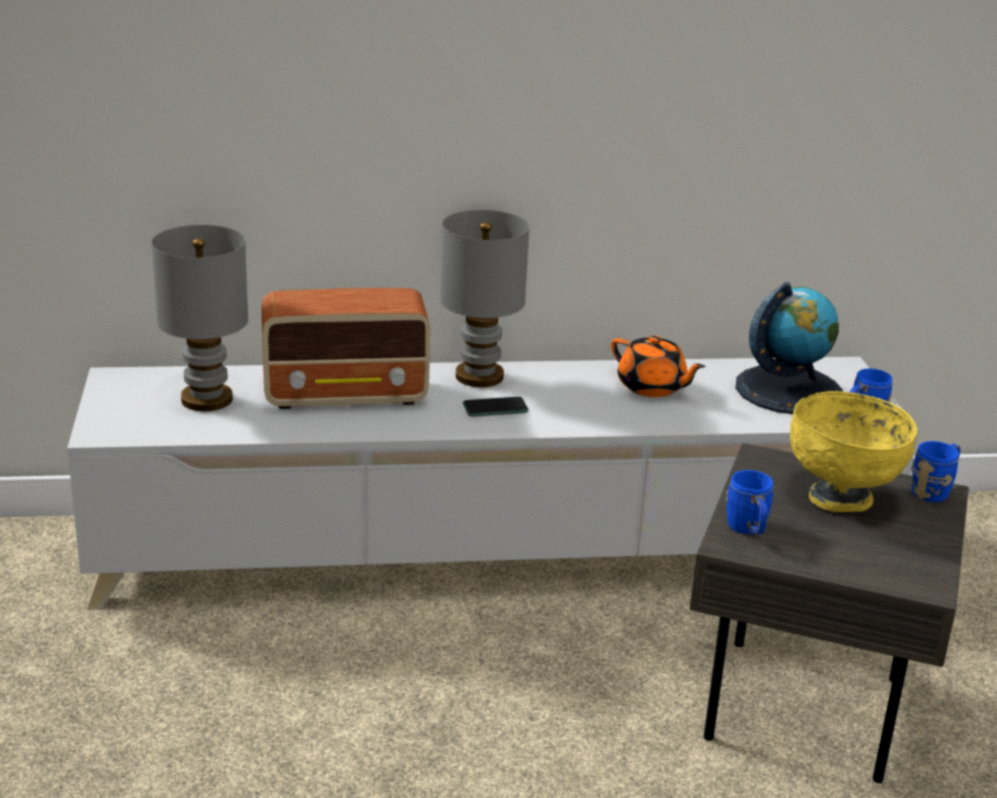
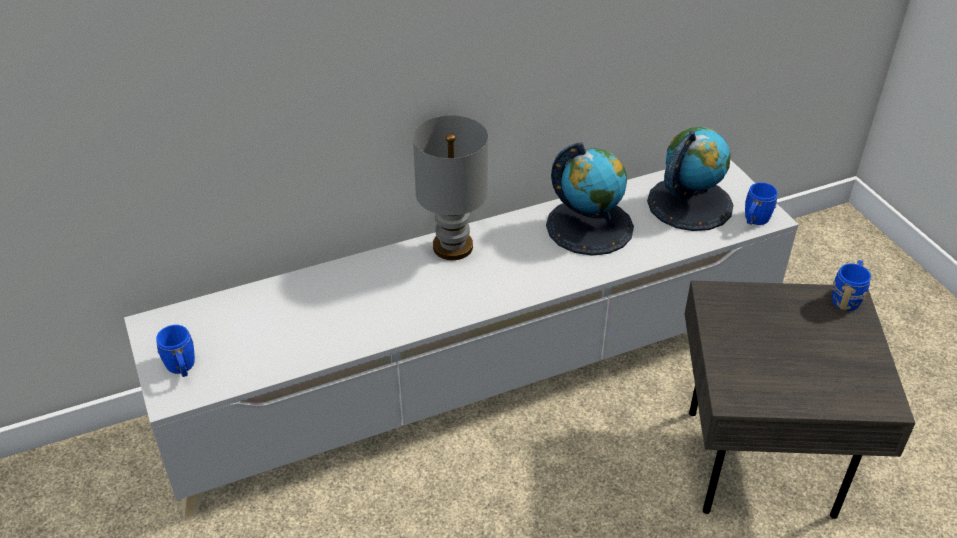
camera: 15 degrees left, 15 degrees up
grey table lamp [151,225,248,411] -> none
radio [261,288,430,409] -> none
phone [463,397,528,417] -> none
orange teapot [611,336,706,397] -> globe [546,142,634,256]
blue mug [726,470,773,535] -> blue mug moved to [156,325,195,377]
yellow bowl [790,391,917,512] -> none

